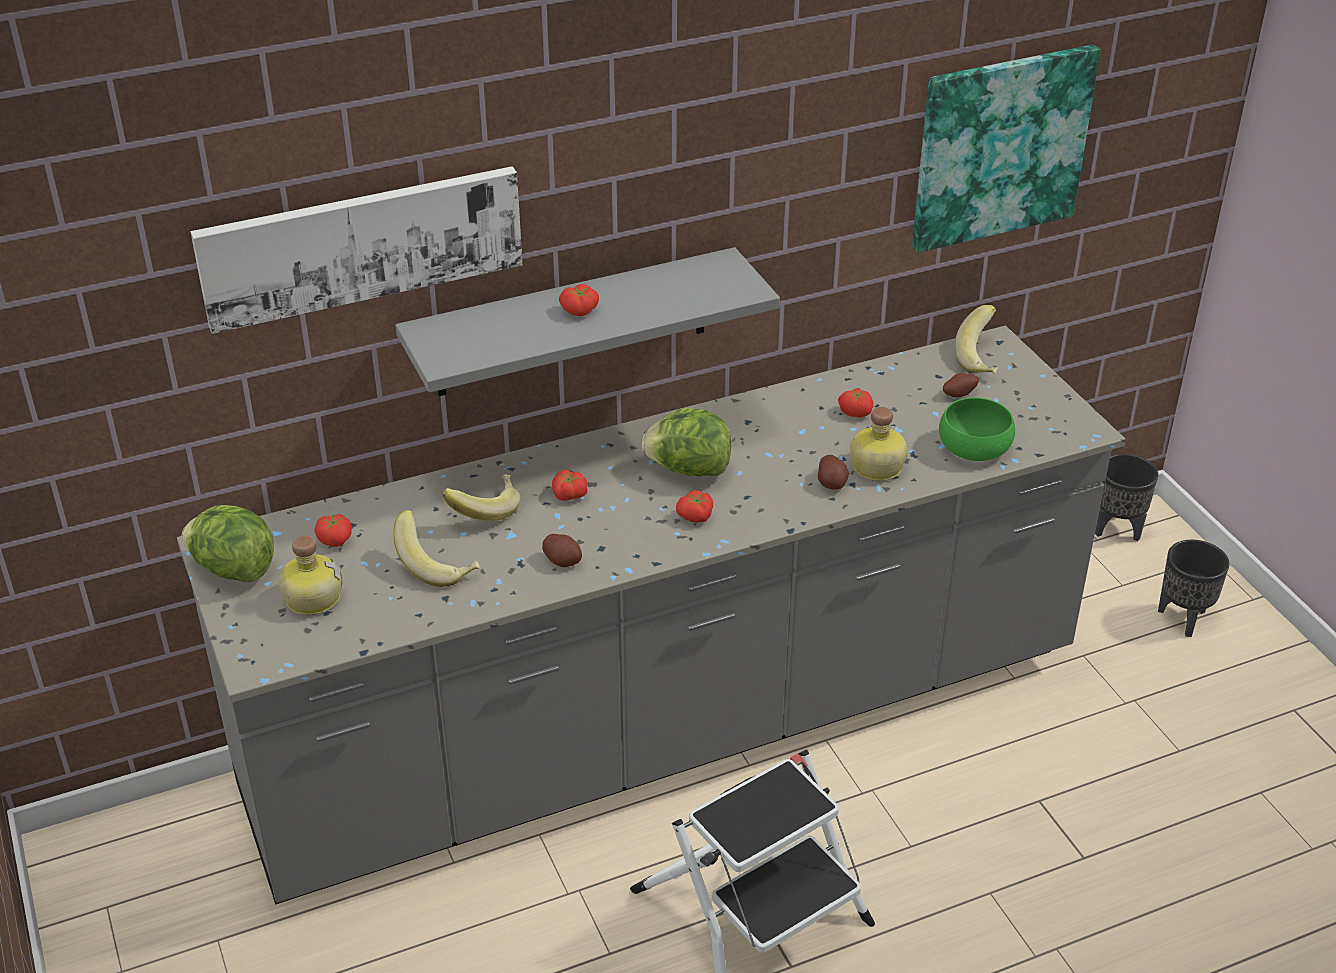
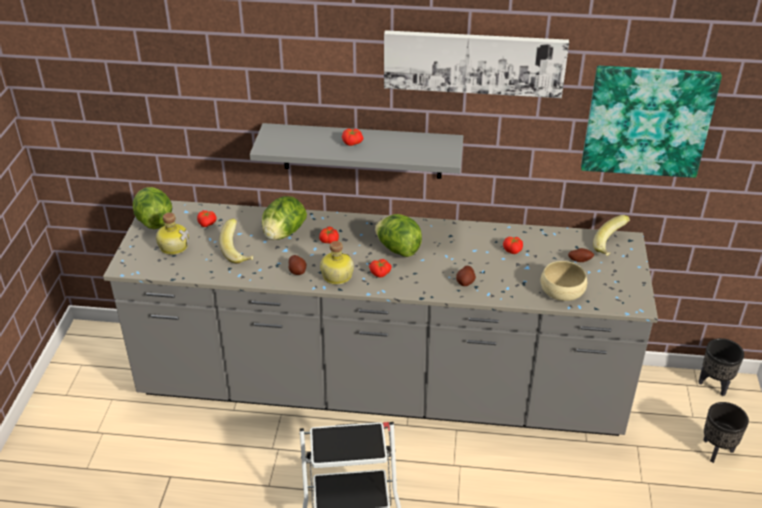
camera: 30 degrees right, 0 degrees up
picture [190,166,523,334] -> picture moved to [384,30,569,98]
banana [443,474,520,521] -> lettuce [262,196,307,240]
bottle [850,407,908,481] -> bottle moved to [320,241,354,285]
green bowl [939,397,1015,461] -> beige bowl [540,261,587,301]

